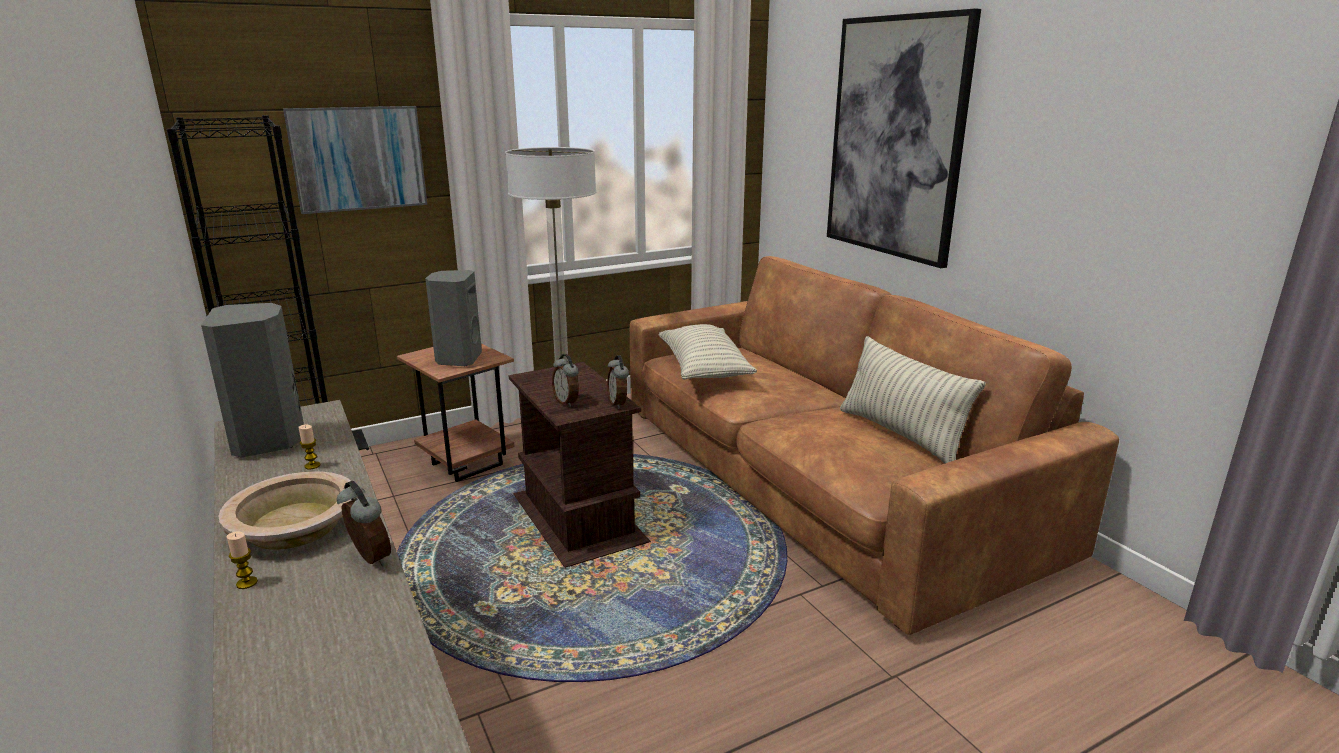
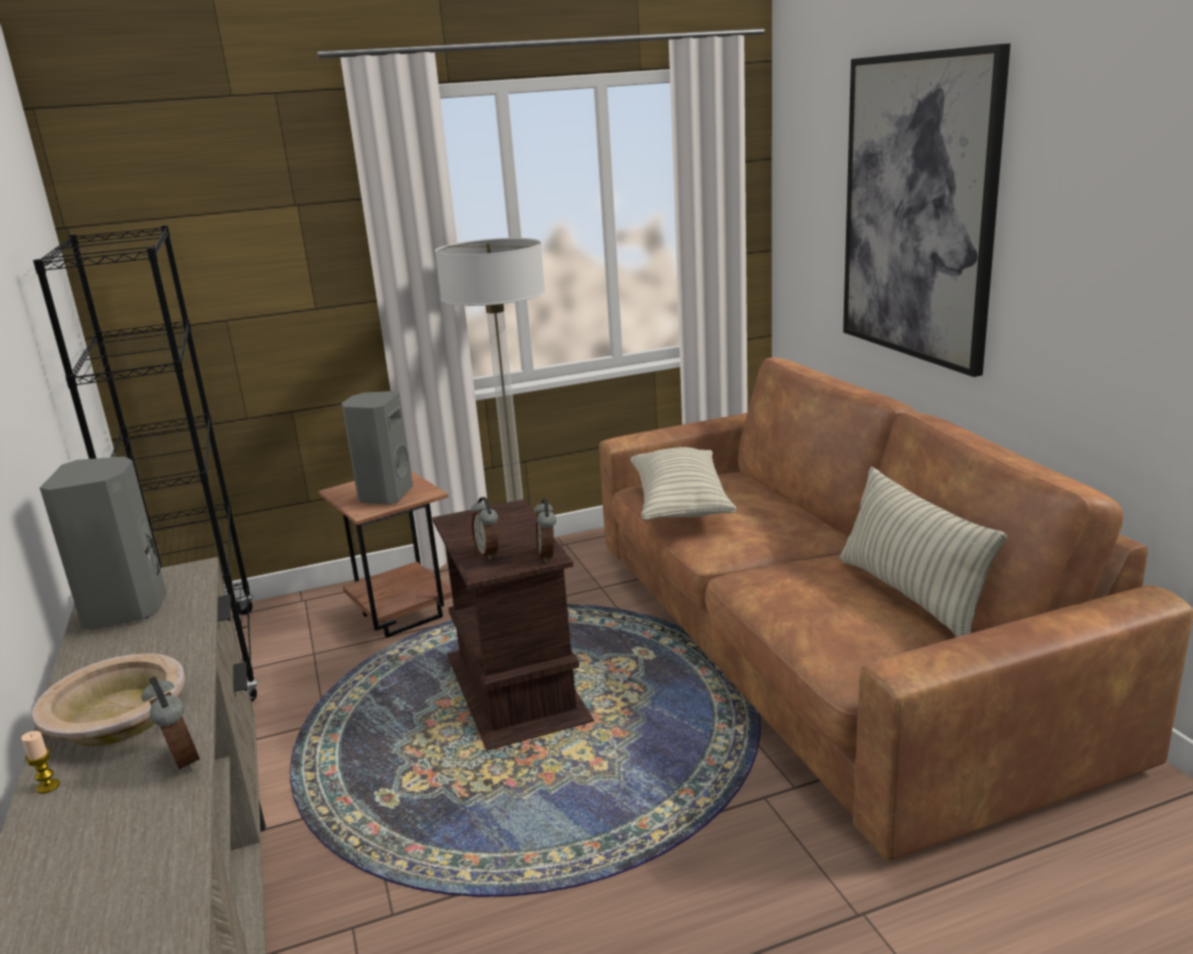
camera: 10 degrees right, 0 degrees up
picture [283,106,427,214] -> none
candle [299,425,320,469] -> none

